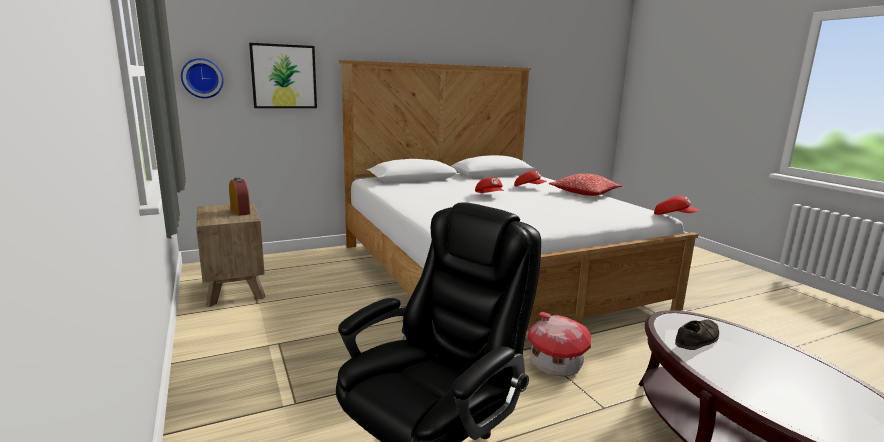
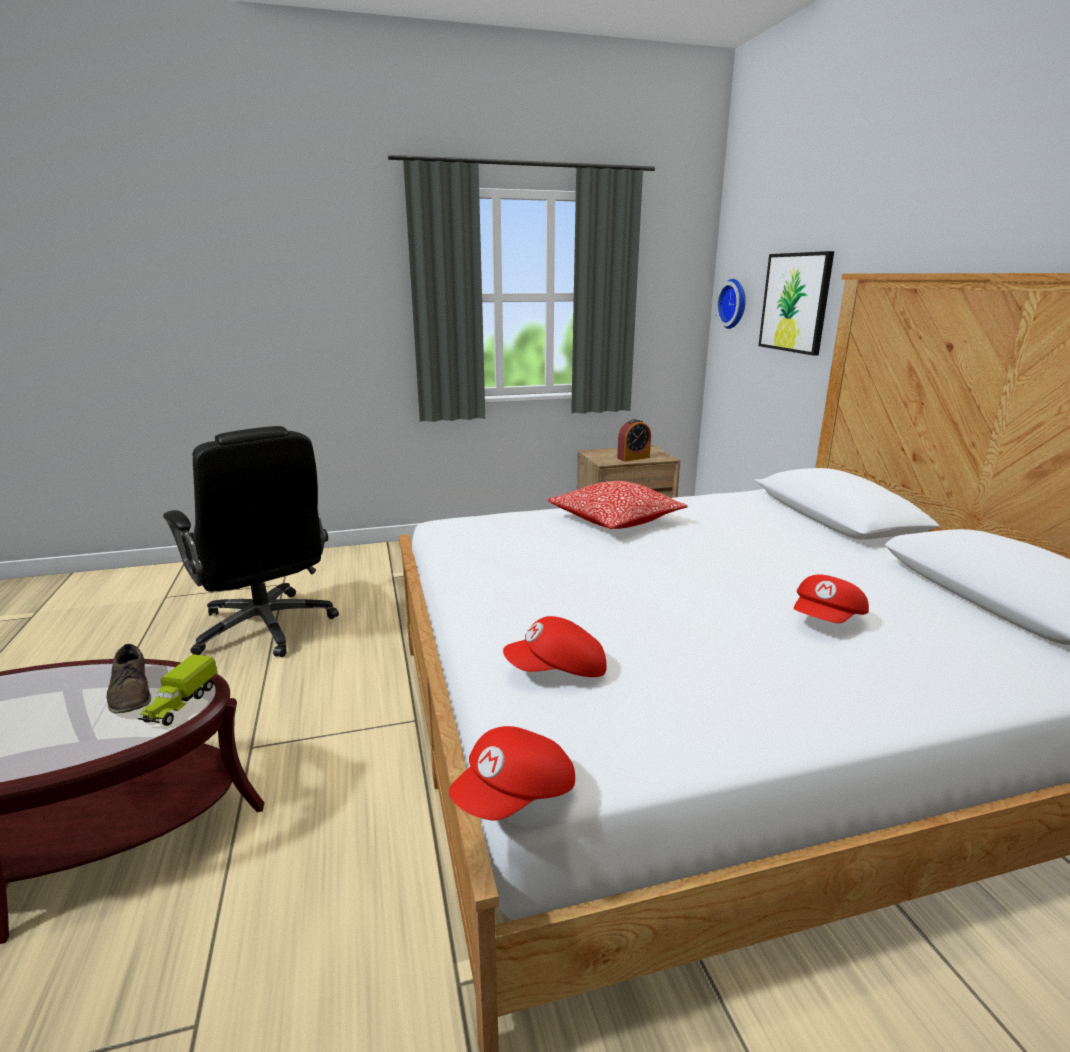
camera: 100 degrees right, 5 degrees up
red cap [475,177,504,193] -> red cap moved to [503,616,607,677]
toy house [528,312,591,376] -> none
pillow [549,174,623,196] -> pillow moved to [547,481,688,529]
none -> toy truck [138,654,217,726]

